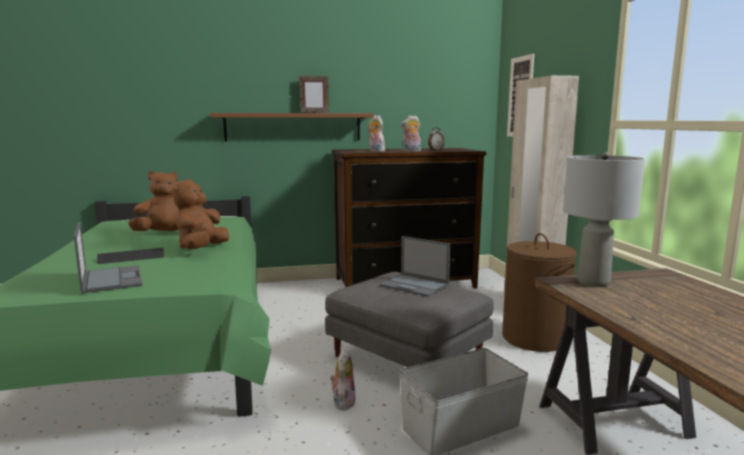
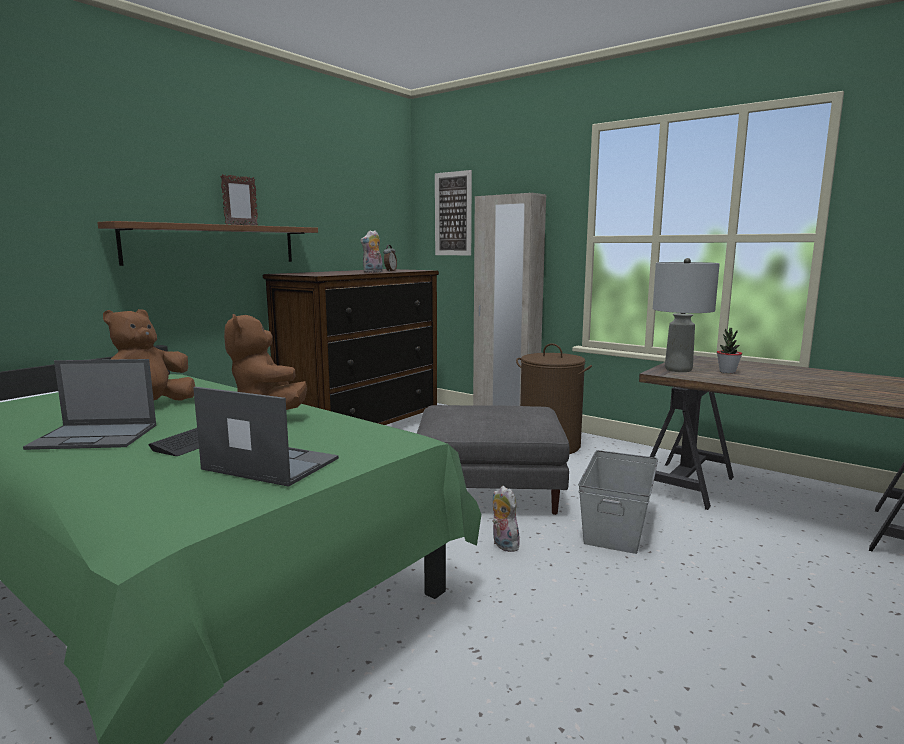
camera: 40 degrees left, 0 degrees up
plush toy [368,115,385,152] -> none
laptop [380,236,450,297] -> laptop moved to [23,359,156,450]
none -> potted plant [717,328,742,374]

